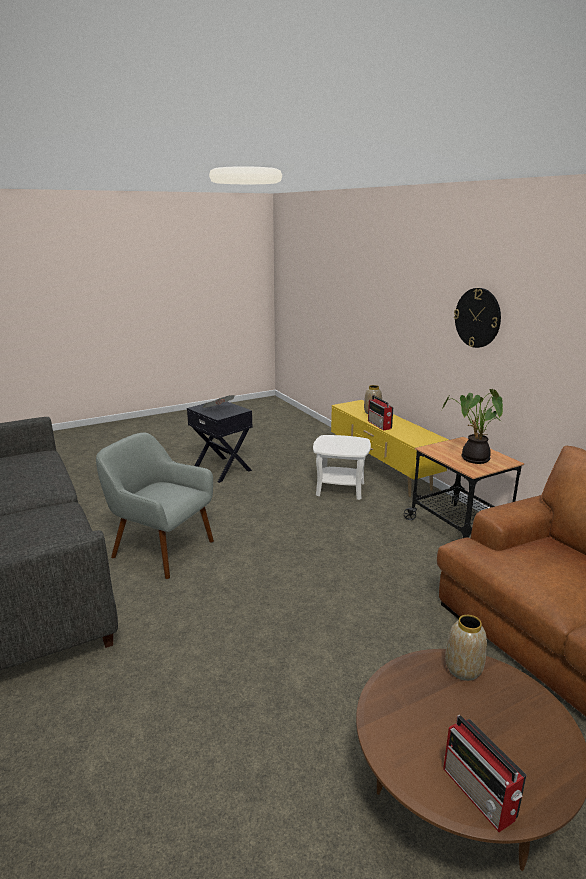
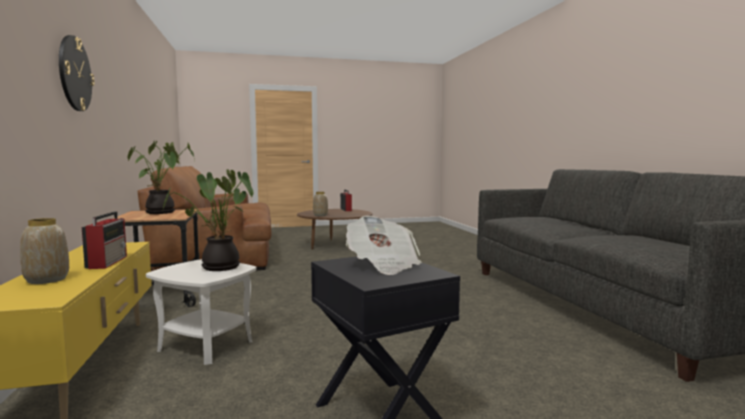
camera: 165 degrees left, 15 degrees down
grey armchair [96,433,214,579] -> none
none -> potted plant [163,169,254,271]

